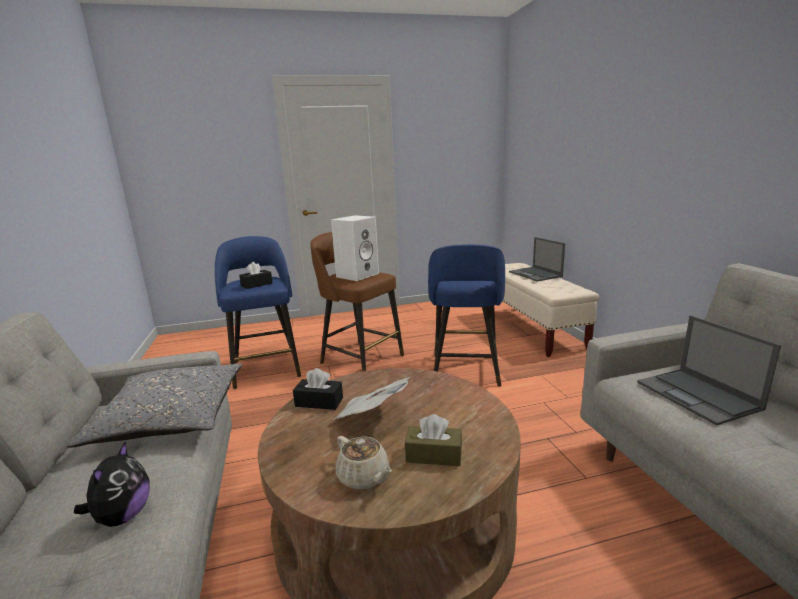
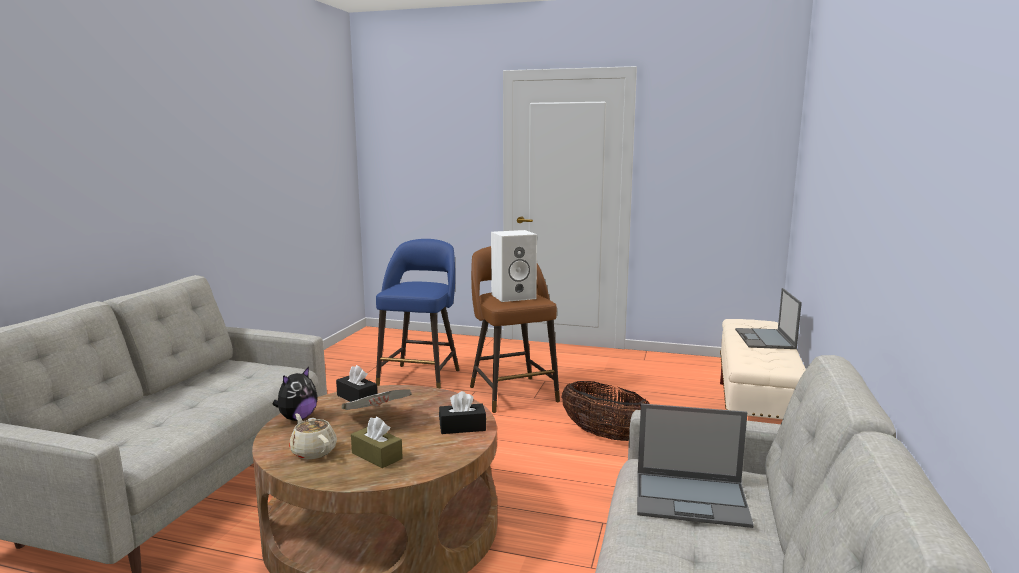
camera: 30 degrees right, 5 degrees down
grey pillow [67,363,242,448] -> none
plush toy [74,441,150,527] -> plush toy moved to [272,367,317,421]
black tissue box [239,262,273,289] -> black tissue box moved to [439,391,486,434]
beige teapot [336,436,392,490] -> beige teapot turned 150 degrees clockwise [289,414,337,459]
blue stool [428,244,505,387] -> basket [561,381,650,441]
laptop [637,315,781,426] -> laptop turned 90 degrees counterclockwise [637,403,754,528]

